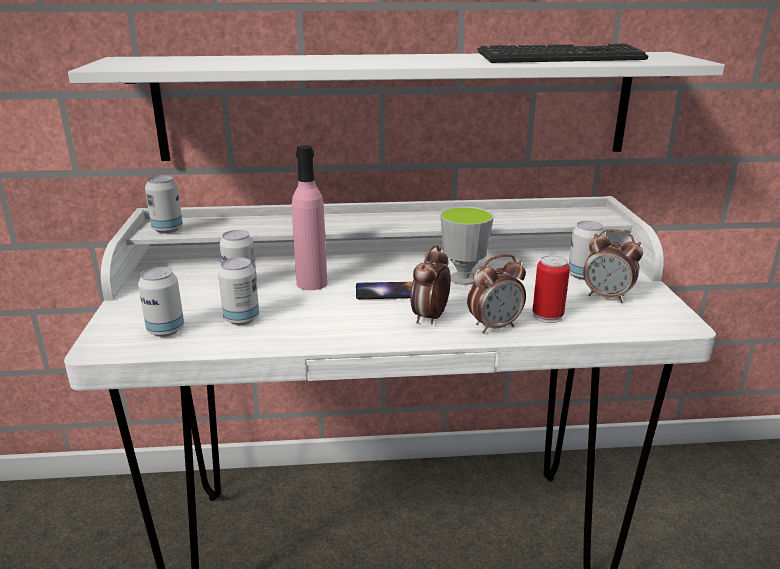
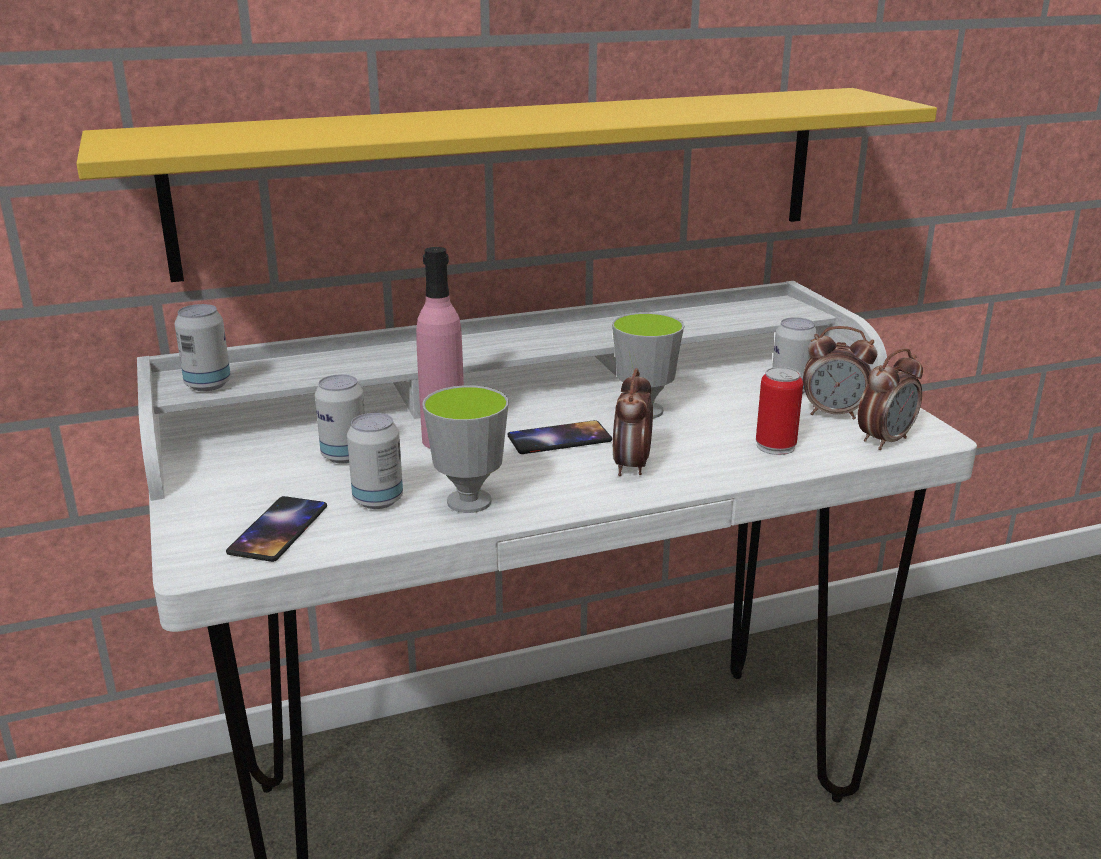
camera: 15 degrees left, 0 degrees up
white shelf [68,52,725,161] -> yellow shelf [76,88,937,282]
can [138,267,184,337] -> phone [226,496,327,562]
alarm clock [467,254,526,334] -> alarm clock moved to [858,348,923,450]
keyboard [477,43,648,63] -> none
none -> cup [422,385,509,513]

